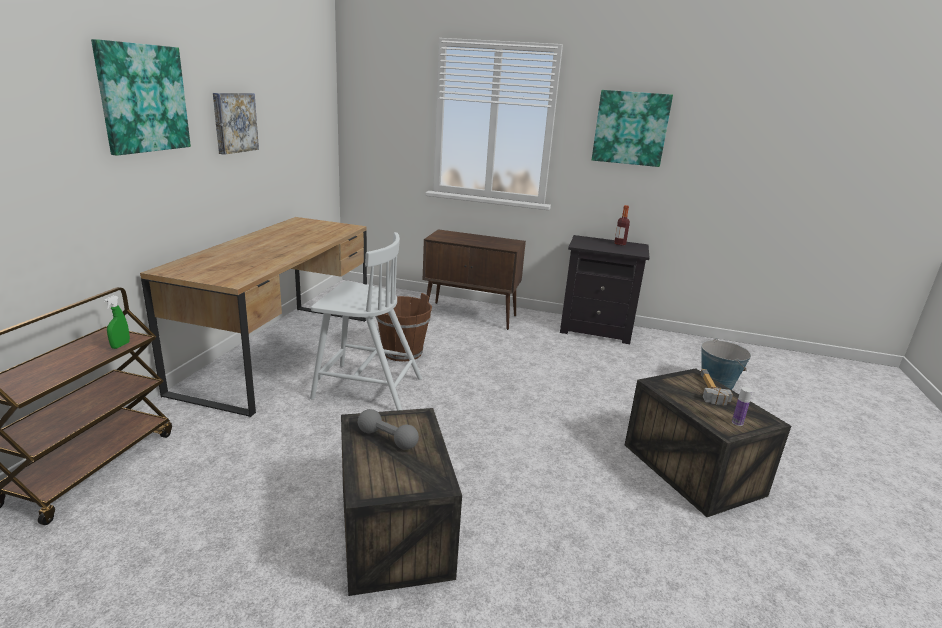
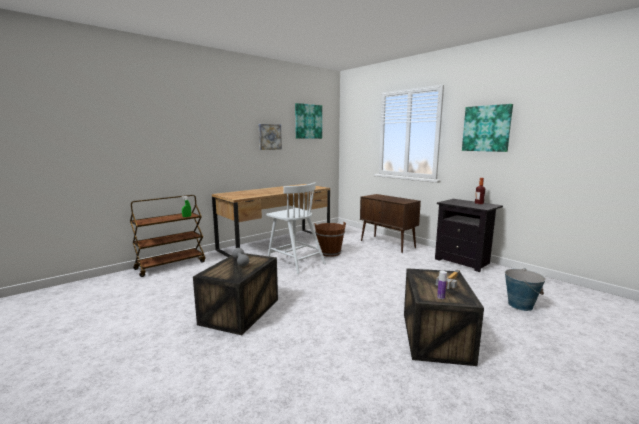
camera: 35 degrees right, 10 degrees down
picture [91,39,191,156] -> picture moved to [295,103,322,139]

